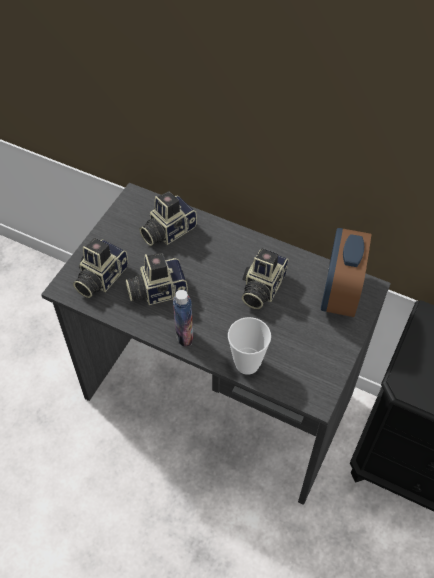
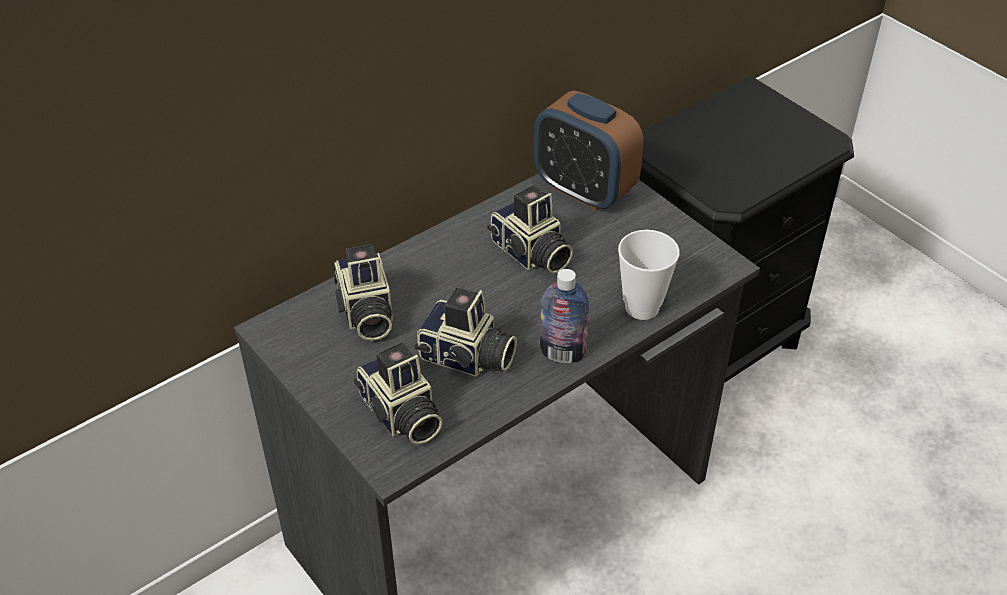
camera: 65 degrees left, 10 degrees down
camera [125,253,188,305] -> camera turned 75 degrees counterclockwise [415,288,517,377]

